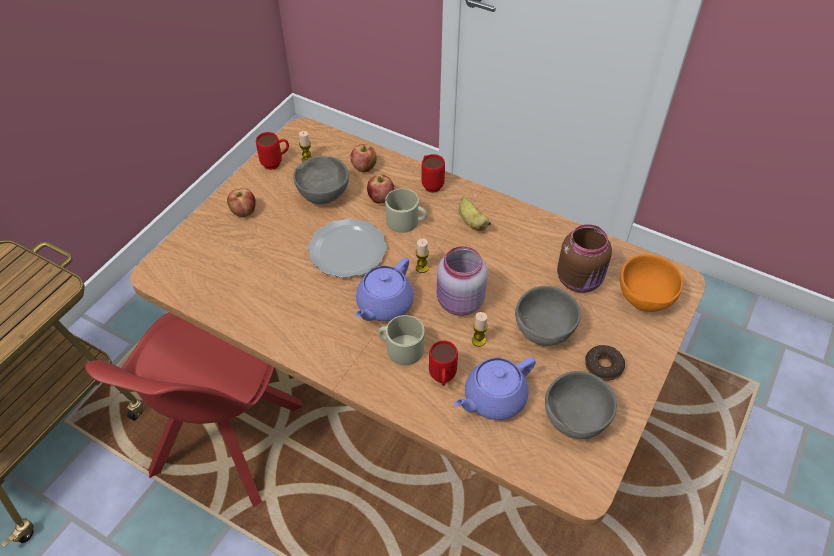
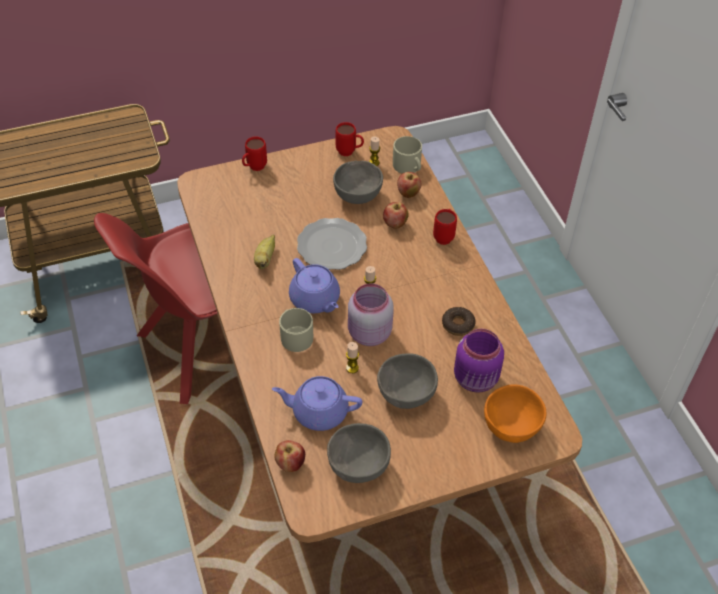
camera: 40 degrees right, 0 degrees up
apple [227,188,256,218] -> apple moved to [274,440,305,472]
purple teapot [355,258,414,321] -> purple teapot turned 105 degrees counterclockwise [289,258,340,313]
beige mug [385,189,427,233] -> beige mug moved to [393,136,422,174]
red mug [429,340,458,386] -> red mug moved to [242,137,267,171]
banana [459,196,491,231] -> banana moved to [254,235,275,269]
brown jar [557,224,612,293] -> purple jar [454,328,504,393]
donut [585,345,625,381] -> donut moved to [442,307,476,336]

